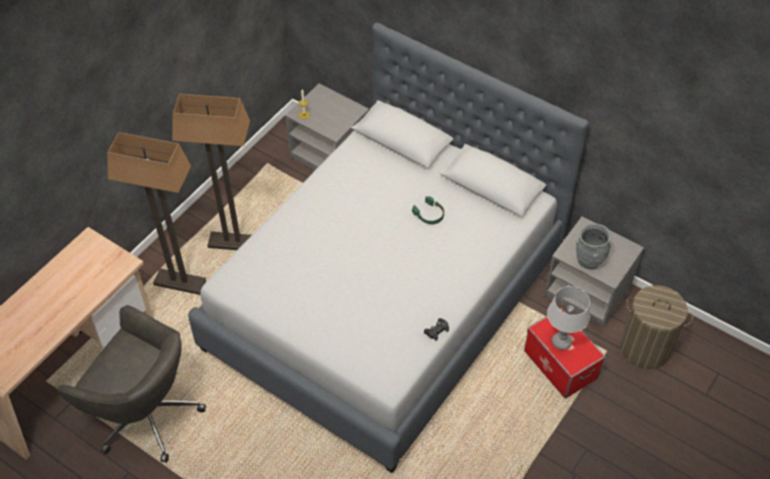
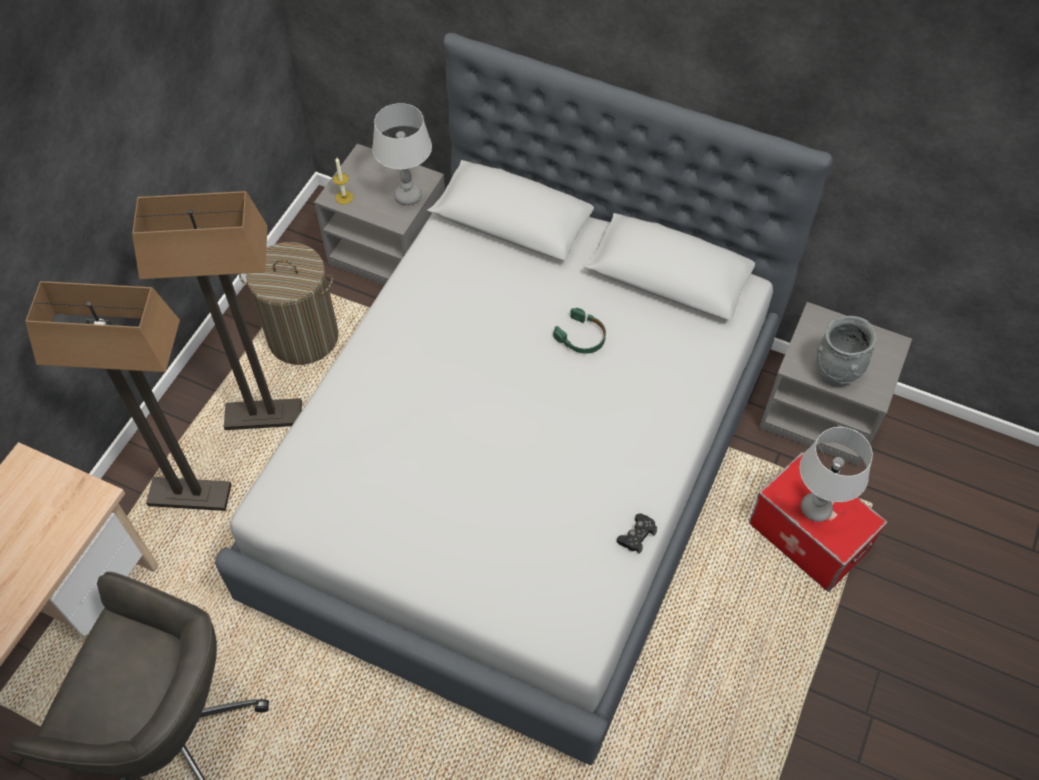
camera: 10 degrees left, 5 degrees up
laundry basket [620,285,693,369] -> laundry basket moved to [239,242,339,365]
none -> grey table lamp [372,103,432,205]

